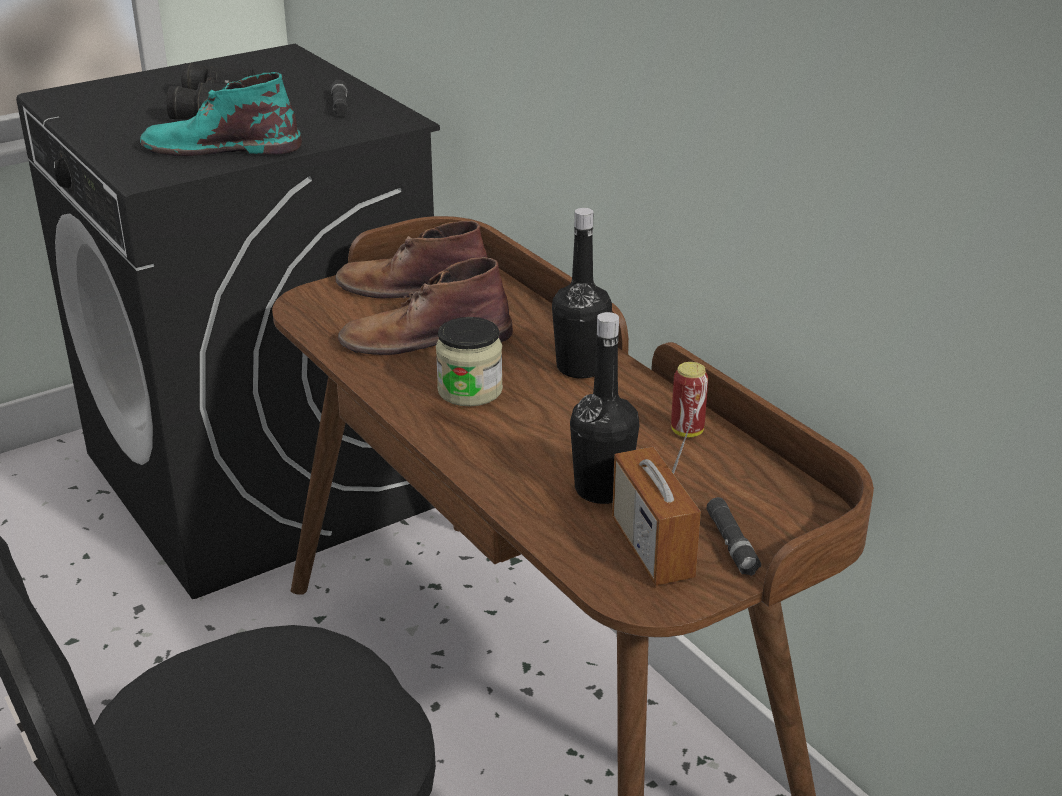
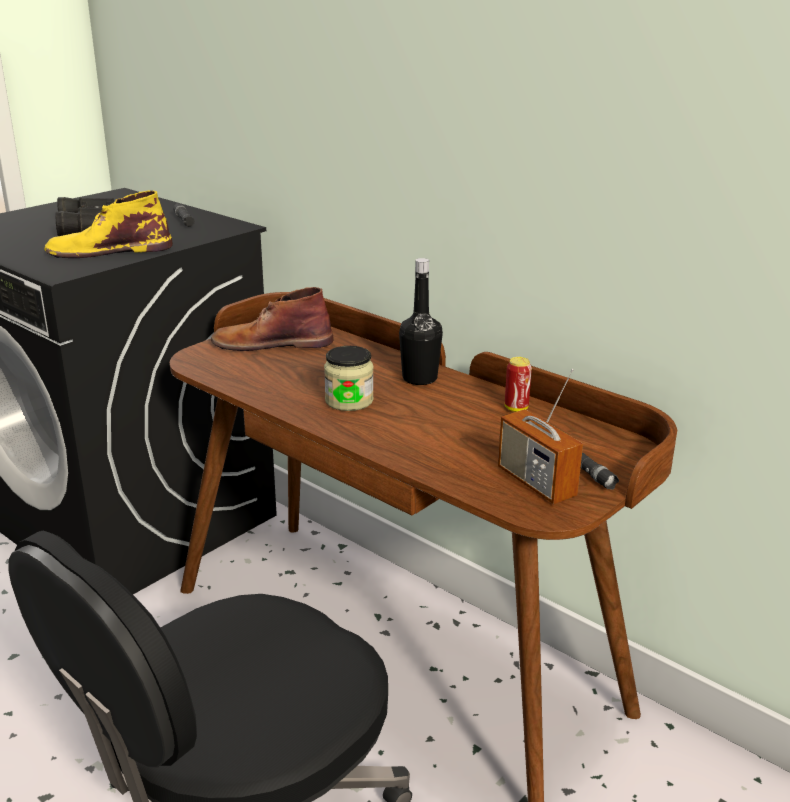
camera: 15 degrees left, 5 degrees down
turquoise boot [140,72,302,156] -> yellow boot [44,190,173,258]
brown boot [338,257,513,355] -> none
black bottle [570,312,639,504] -> none

